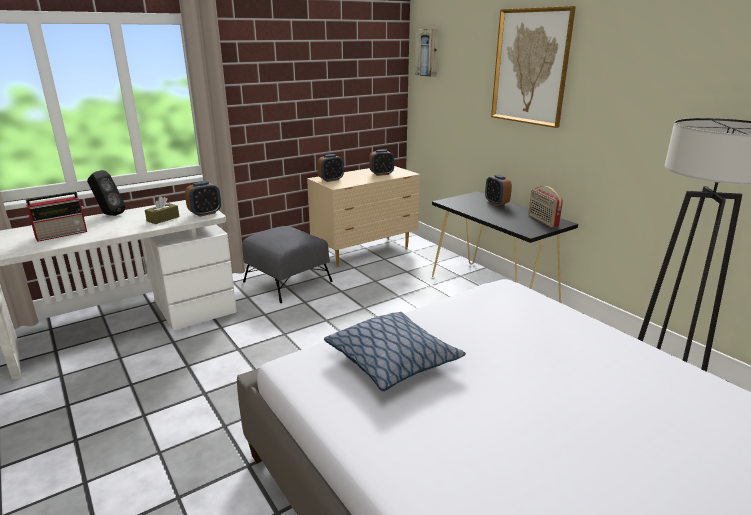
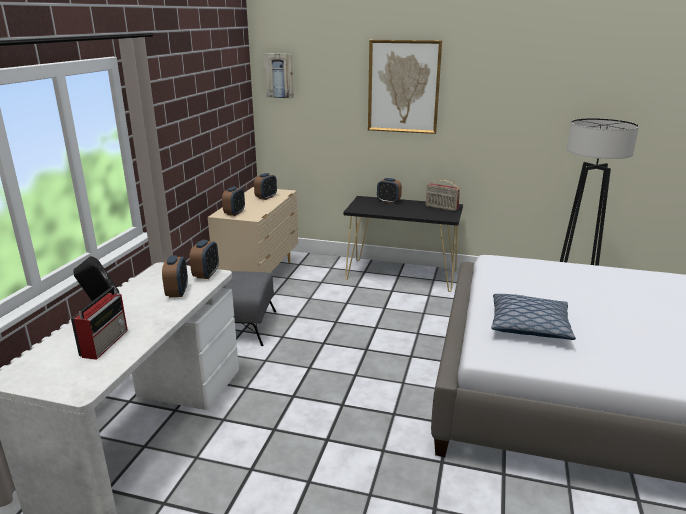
camera: 40 degrees left, 0 degrees up
brown tissue box [145,196,179,224] -> alarm clock [162,255,188,297]

